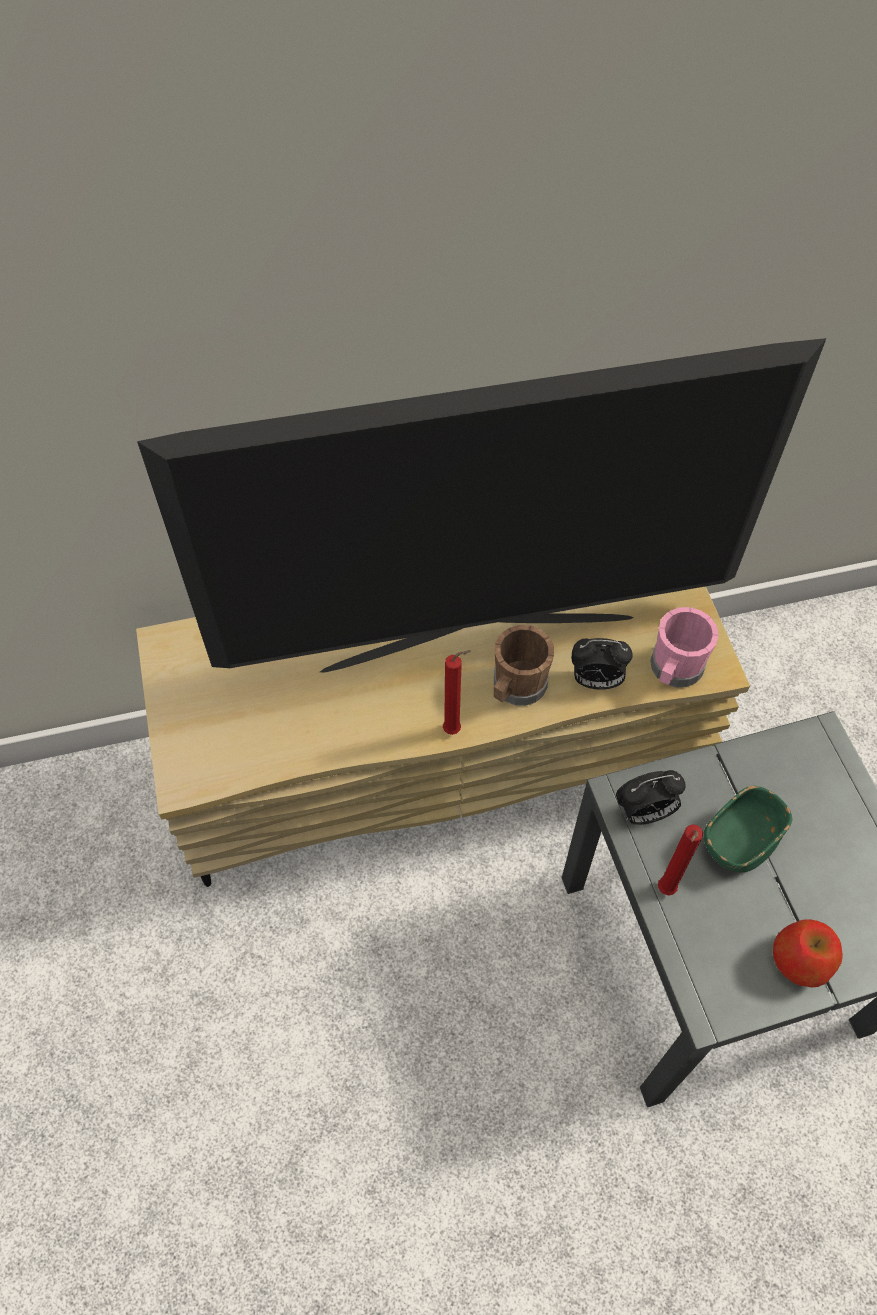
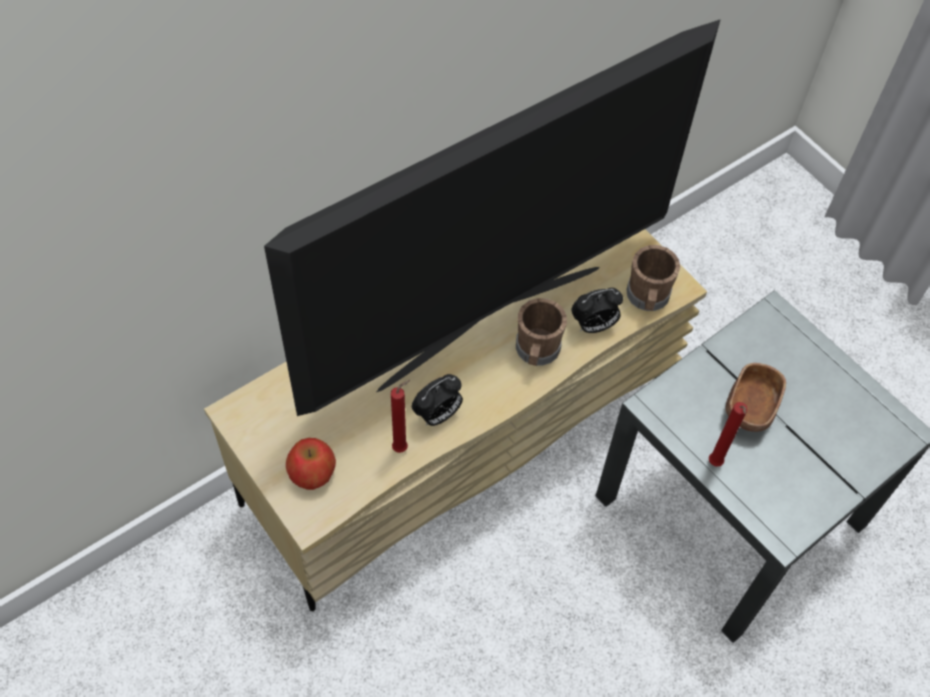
camera: 25 degrees left, 0 degrees up
red candle [443,650,471,735] -> red candle moved to [391,380,410,453]
alarm clock [616,770,686,825] -> alarm clock moved to [412,374,463,426]
pink mug [650,607,719,688] -> brown mug [626,245,680,311]
green bowl [703,786,792,872] -> brown bowl [726,363,786,432]
apple [773,919,843,987] -> apple moved to [286,438,336,490]

